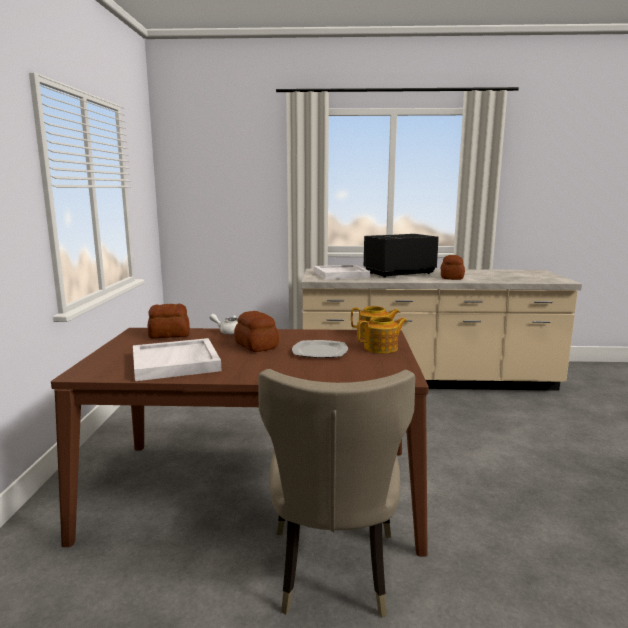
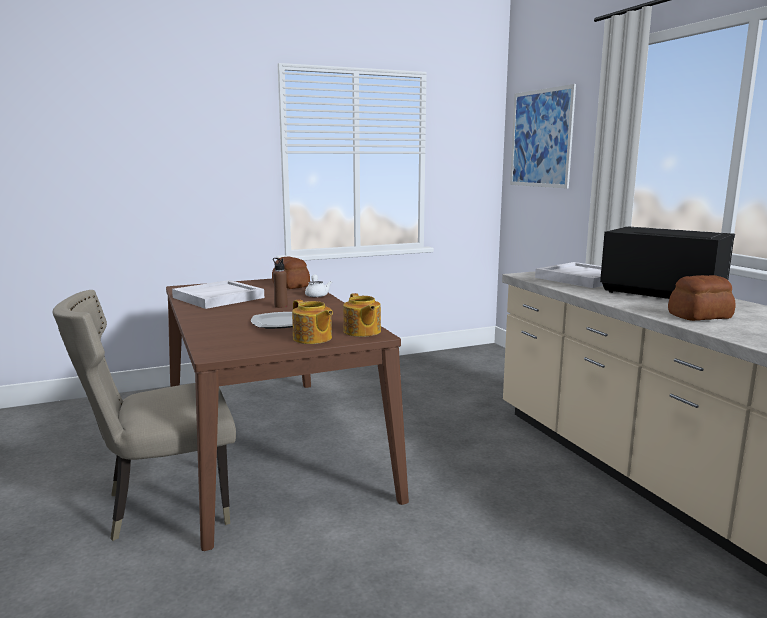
camera: 65 degrees right, 0 degrees up
bread [234,311,279,352] -> brown bottle [273,258,288,308]
none -> picture [510,84,576,189]

